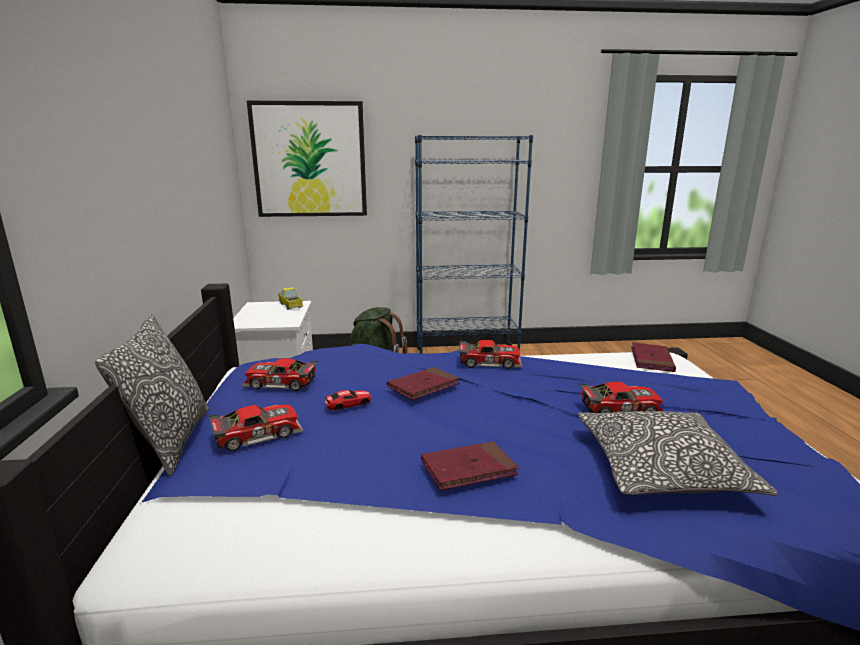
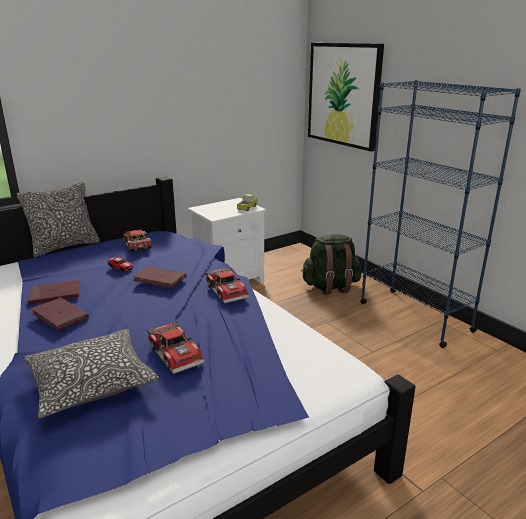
camera: 60 degrees right, 5 degrees up
toy car [208,404,303,451] -> none
red book [631,342,676,372] -> red book moved to [28,280,80,305]

